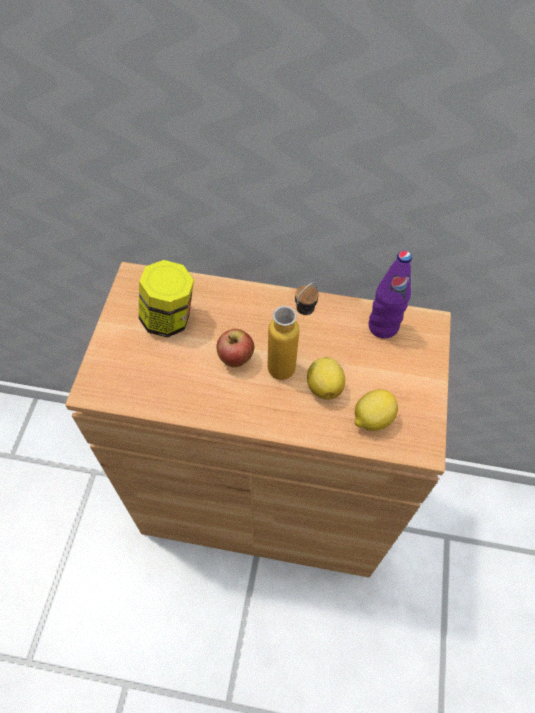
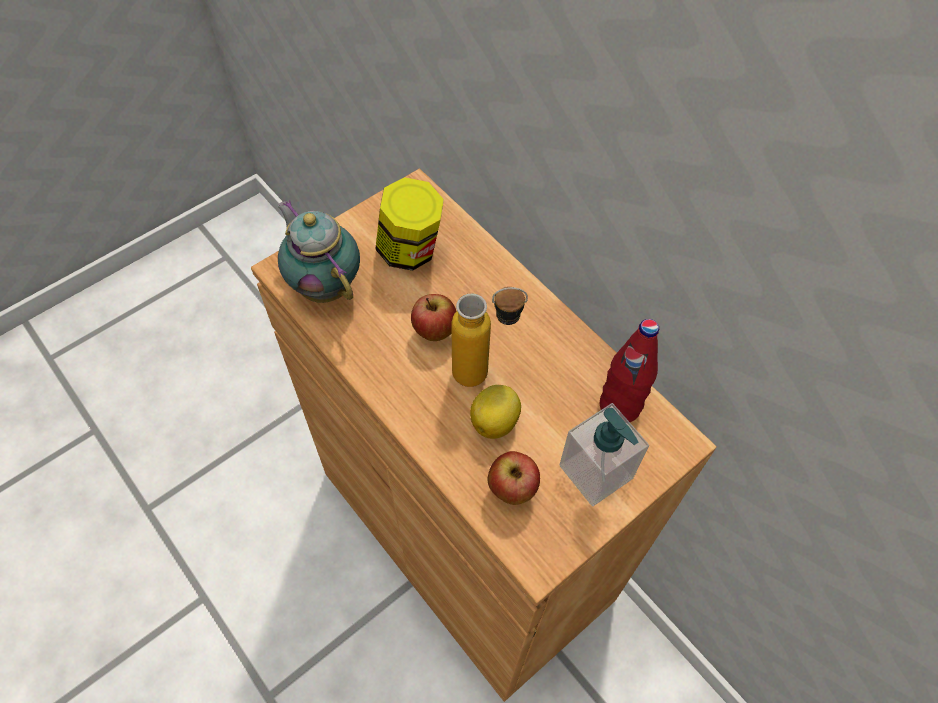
camera: 40 degrees right, 0 degrees up
lemon [355,389,398,431] -> apple [488,451,540,505]
purple bottle [369,250,412,338] -> red bottle [600,319,659,422]
none -> teapot [277,200,360,303]
none -> soap dispenser [560,403,649,506]

